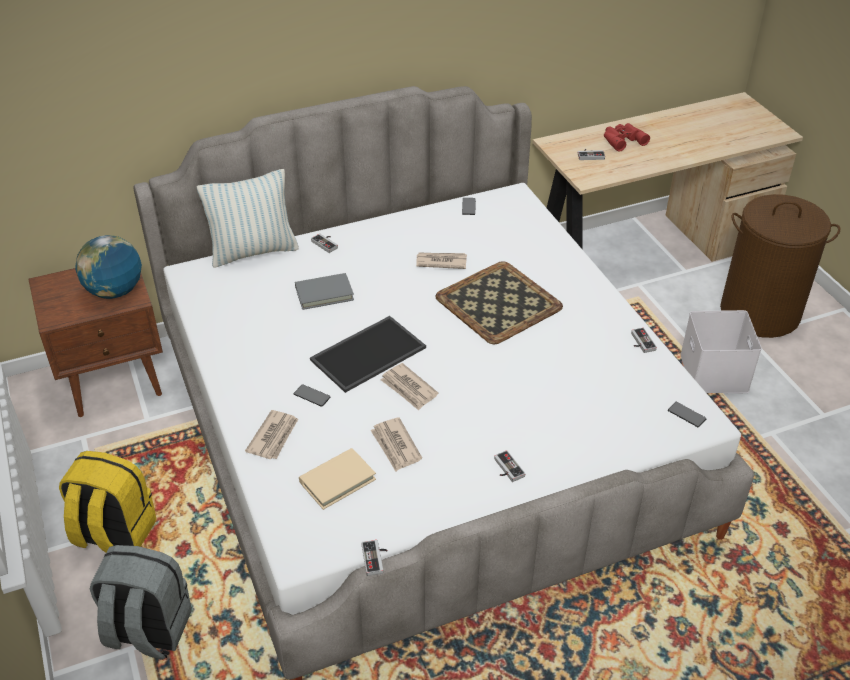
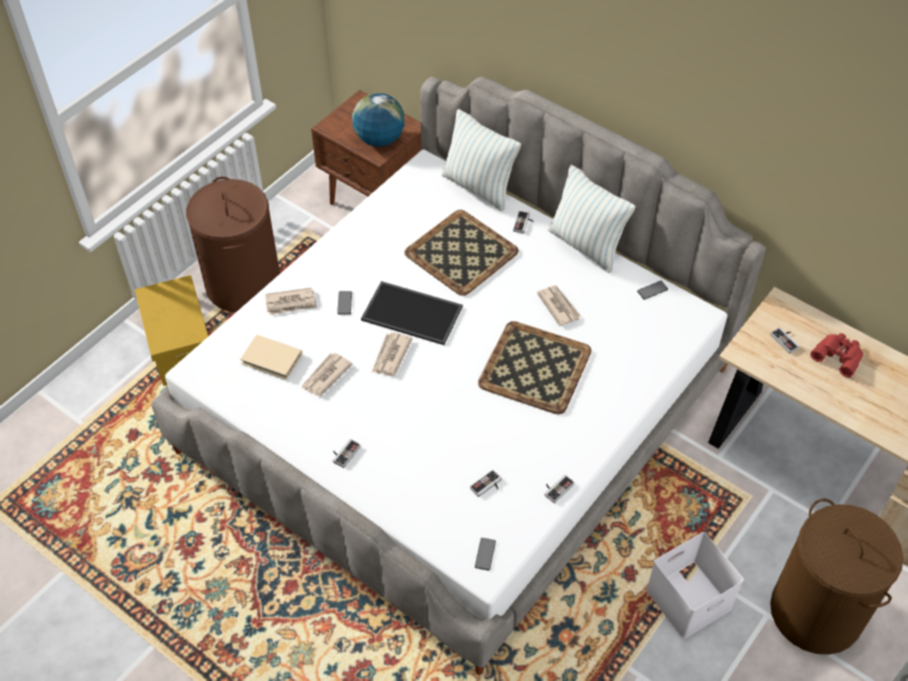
camera: 60 degrees right, 10 degrees up
yellow backpack [59,451,157,553] -> brown laundry basket [186,177,280,312]
grey backpack [90,545,192,660] -> yellow storage box [135,275,208,386]
grey book [295,273,354,310] -> tray [404,210,519,296]
game controller [361,540,388,576] -> game controller moved to [470,470,501,497]
none -> pillow [548,165,636,273]

